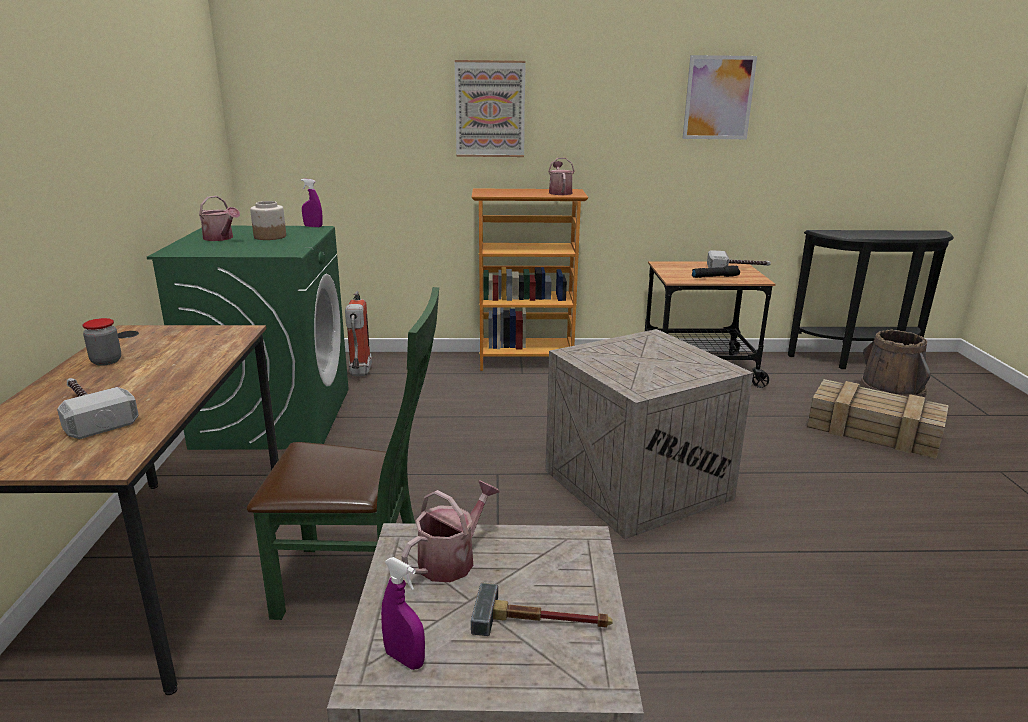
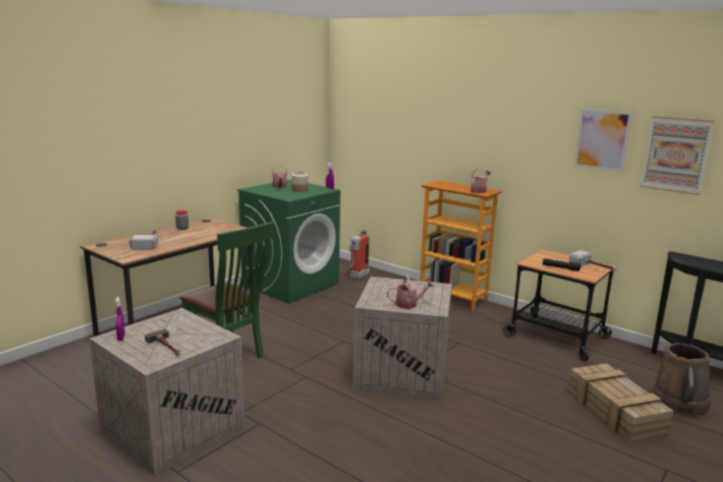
camera: 40 degrees right, 5 degrees down
watering can [401,481,500,582] -> watering can moved to [387,275,434,309]
picture [455,60,526,157] -> picture moved to [640,116,714,195]

